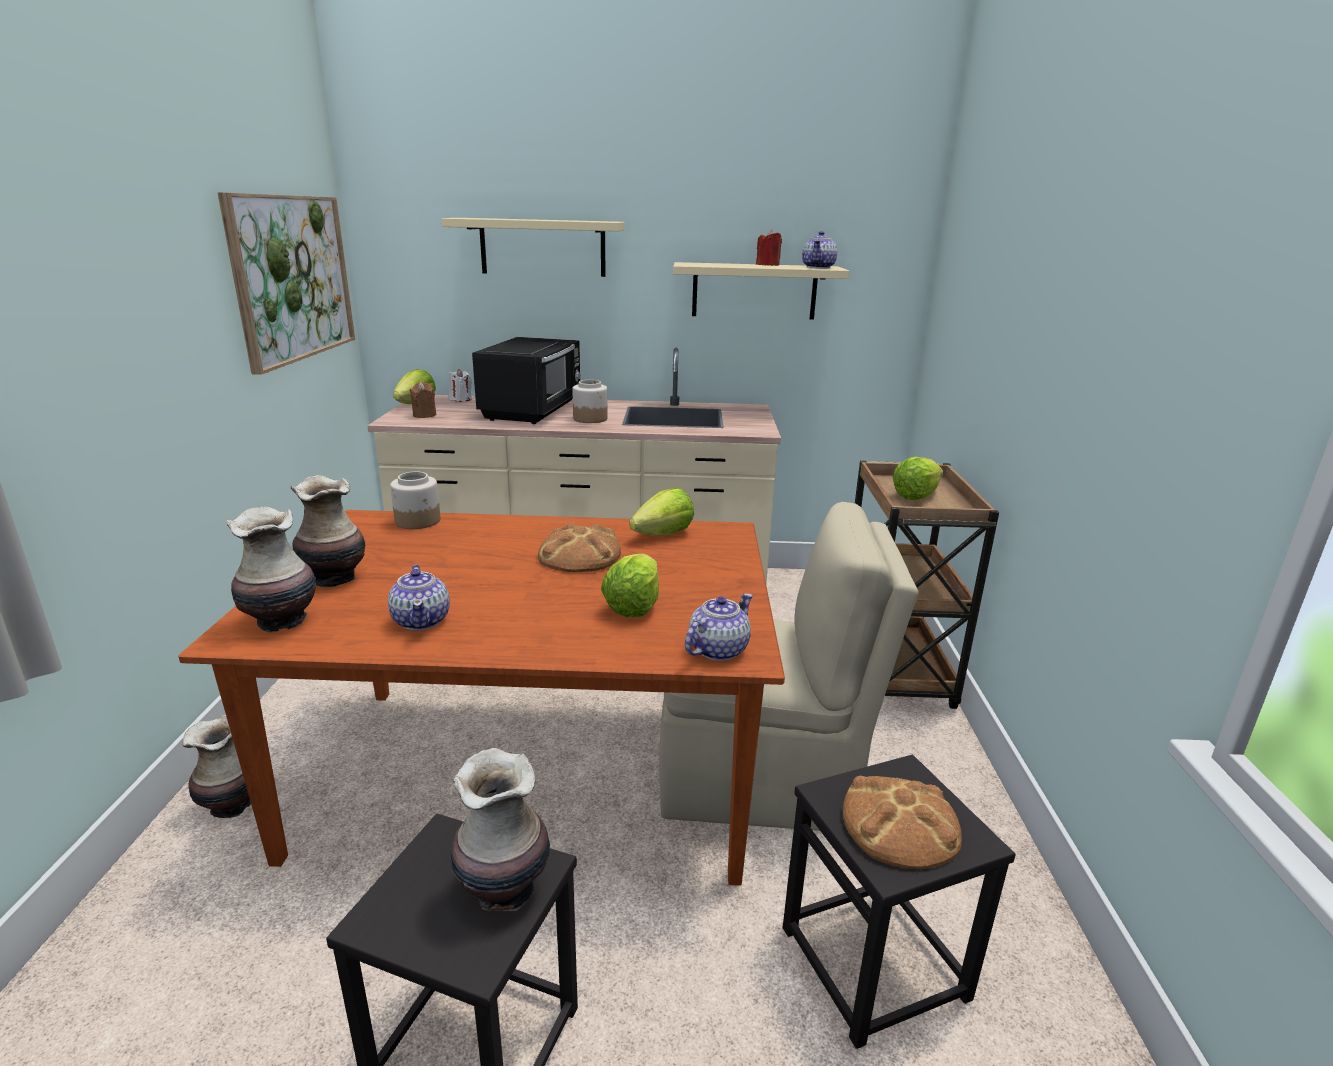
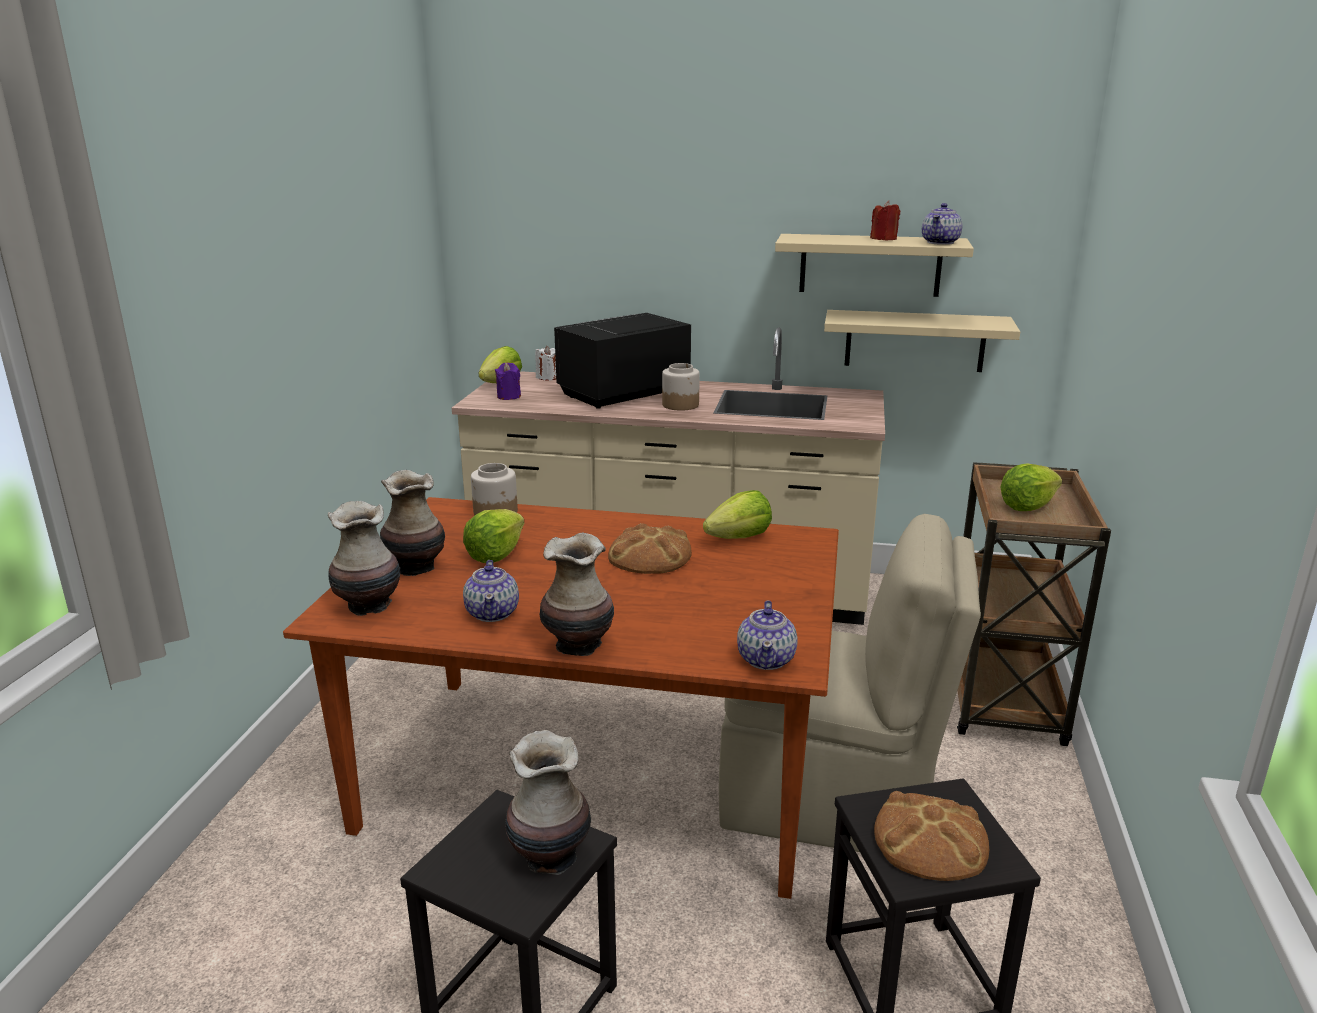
camera: 10 degrees right, 0 degrees up
vase [182,715,251,818] -> vase moved to [539,533,614,656]
picture [218,193,355,375] -> none
brown candle [410,382,436,418] -> purple candle [495,362,521,400]
beige shelf [442,218,625,277] -> beige shelf moved to [824,310,1020,372]
black microwave [472,337,580,424] -> black microwave turned 150 degrees counterclockwise [554,313,691,409]
lettuce [601,554,659,618] -> lettuce moved to [463,509,524,563]
teapot [685,593,753,661] -> teapot turned 135 degrees clockwise [737,600,798,670]

